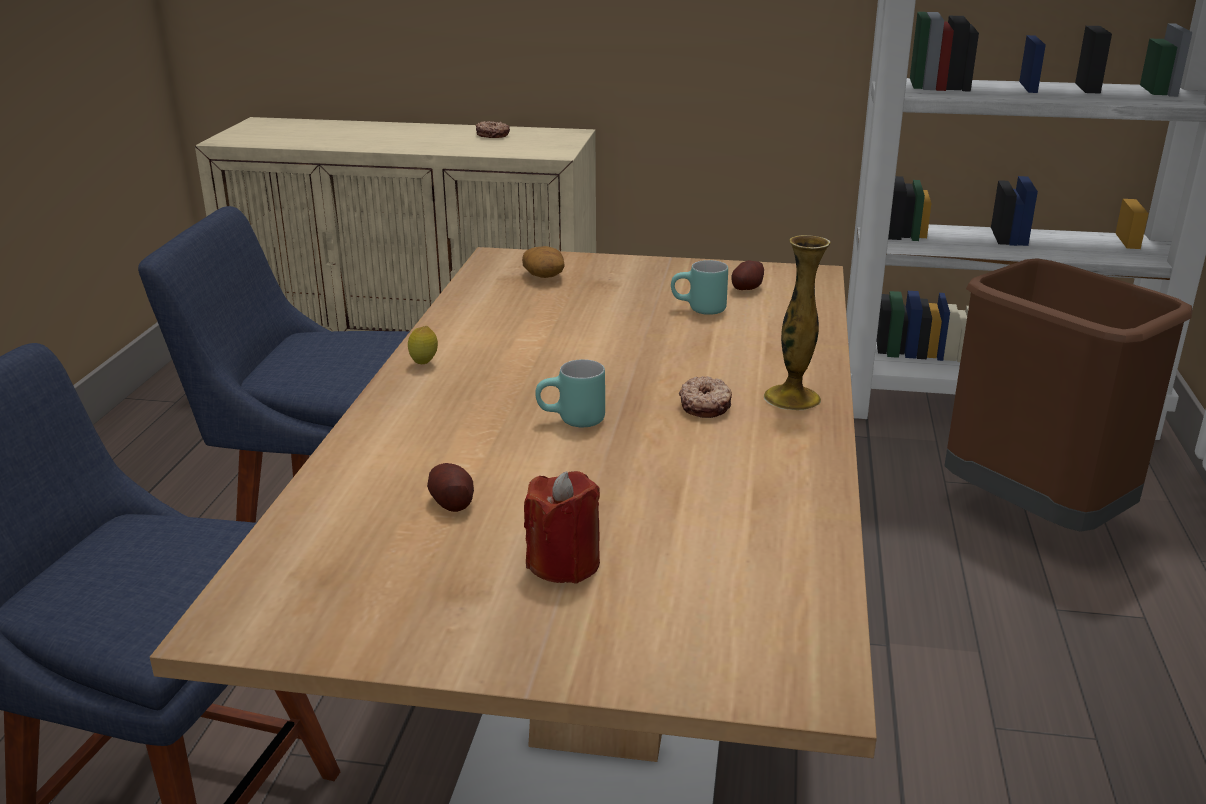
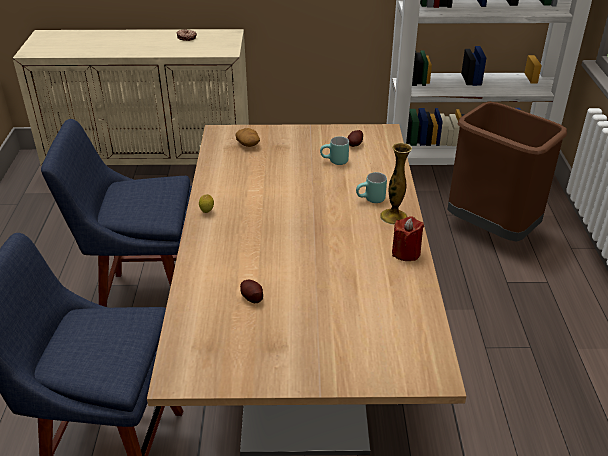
camera: 10 degrees left, 10 degrees up
red candle [524,471,600,584] -> red candle moved to [392,216,424,261]
turquoise mug [535,359,605,428] -> turquoise mug moved to [356,172,387,203]
donut [679,376,732,418] -> none

